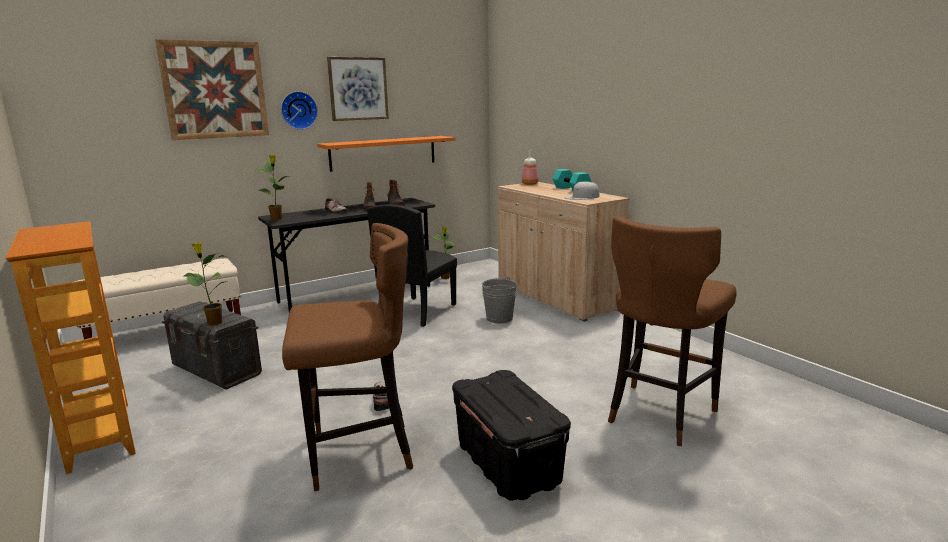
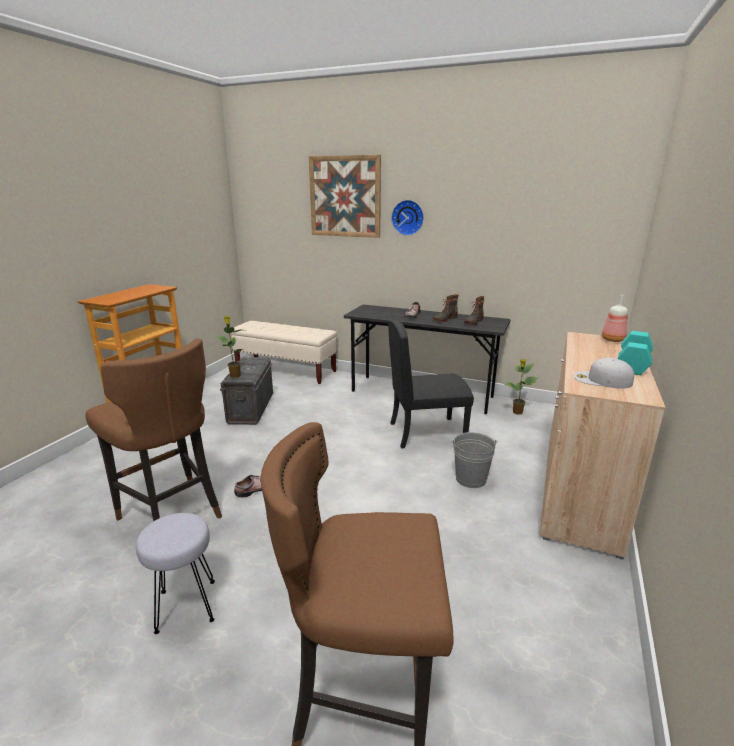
camera: 55 degrees right, 5 degrees up
potted plant [254,155,290,220] -> none
orange shelf [317,136,455,172] -> none
picture [327,57,389,121] -> none
black storage box [452,370,571,501] -> grey stool [136,513,215,634]

